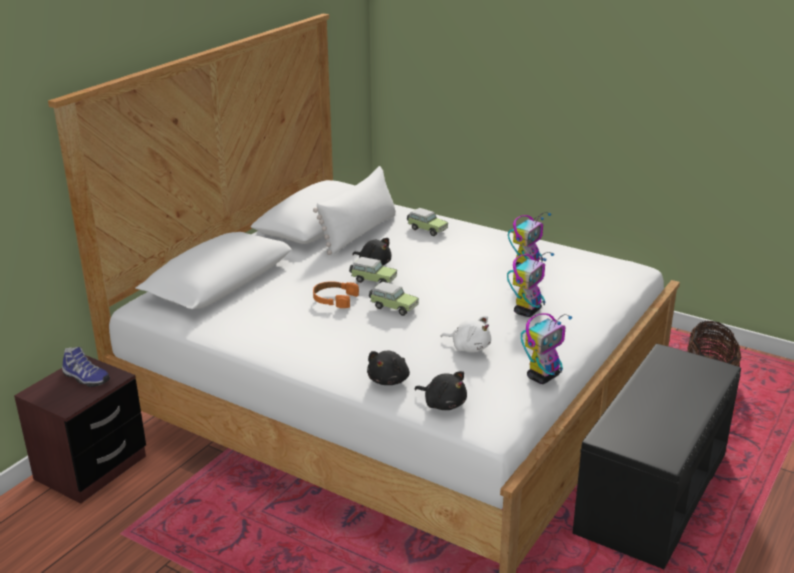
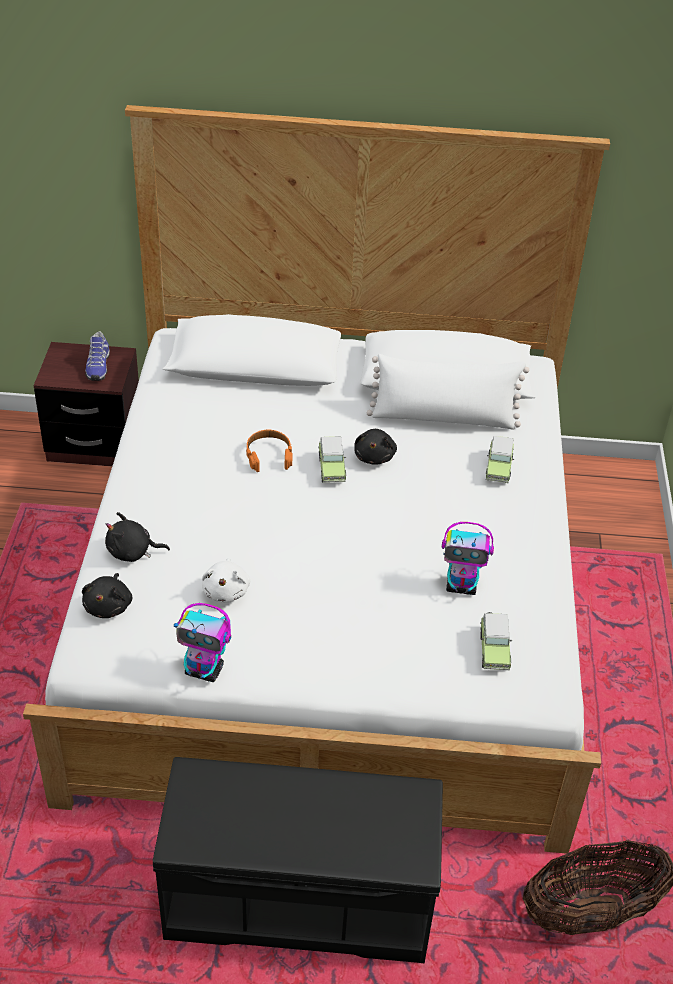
camera: 60 degrees right, 15 degrees up
toy car [369,282,419,316] -> toy car moved to [480,612,512,671]
toy robot [507,252,554,317] -> none

